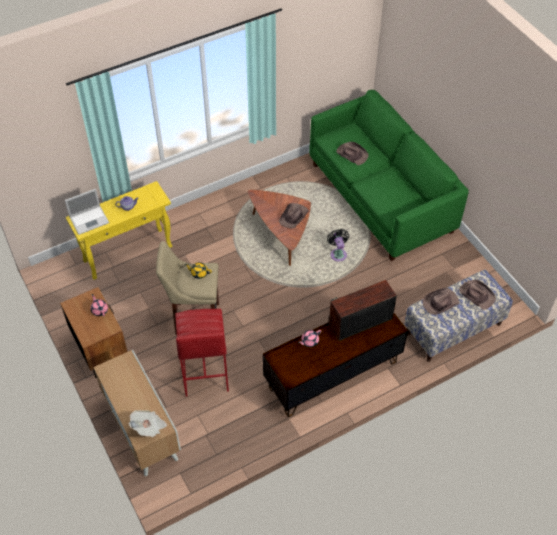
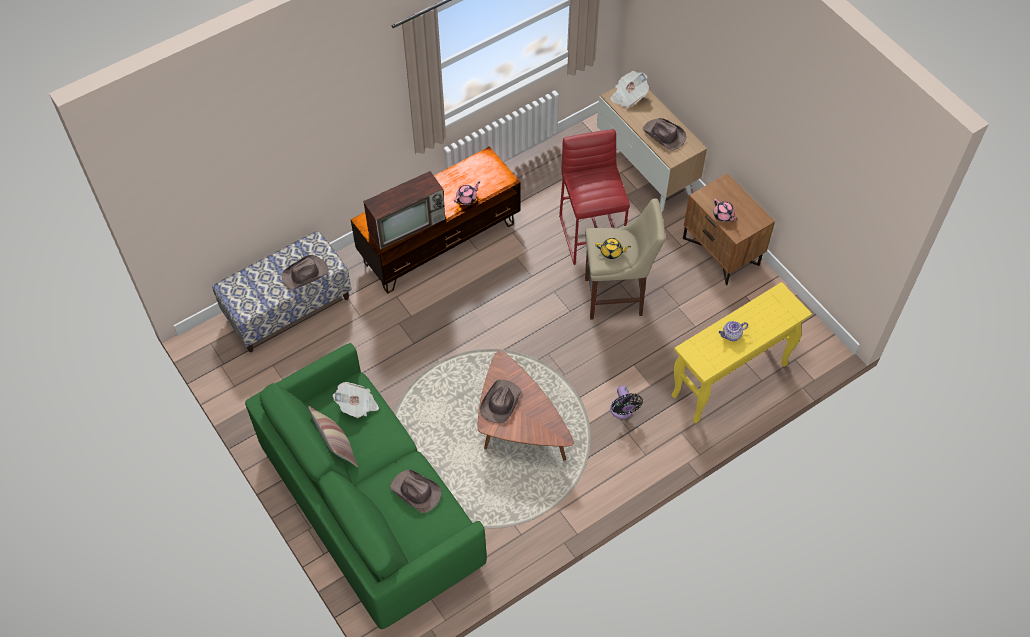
camera: 175 degrees right, 5 degrees up
laptop [65,189,109,235] -> none
black fan [327,229,350,262] -> black fan moved to [610,385,643,419]
brown hat [459,280,496,310] -> brown hat moved to [643,118,686,151]
none -> pillow [308,406,358,467]
none -> newspaper [333,382,379,418]

